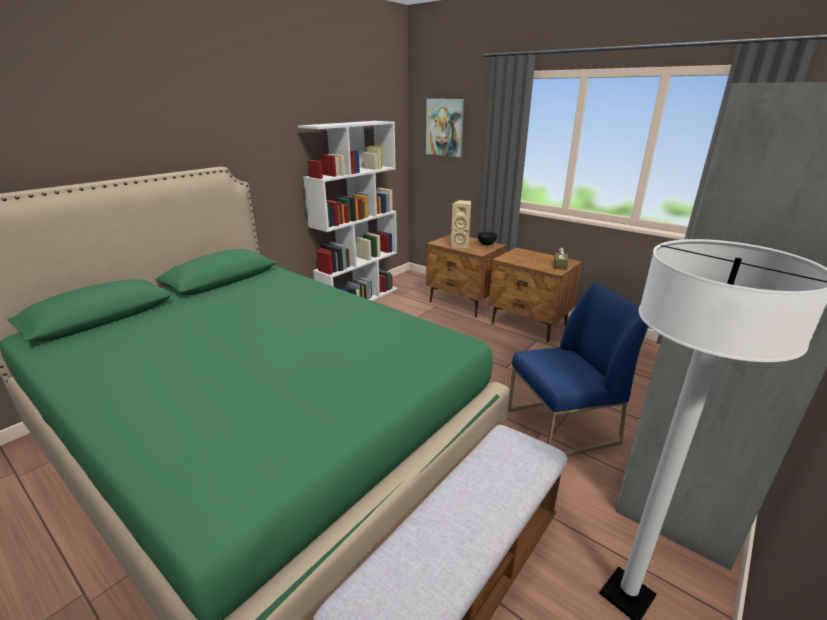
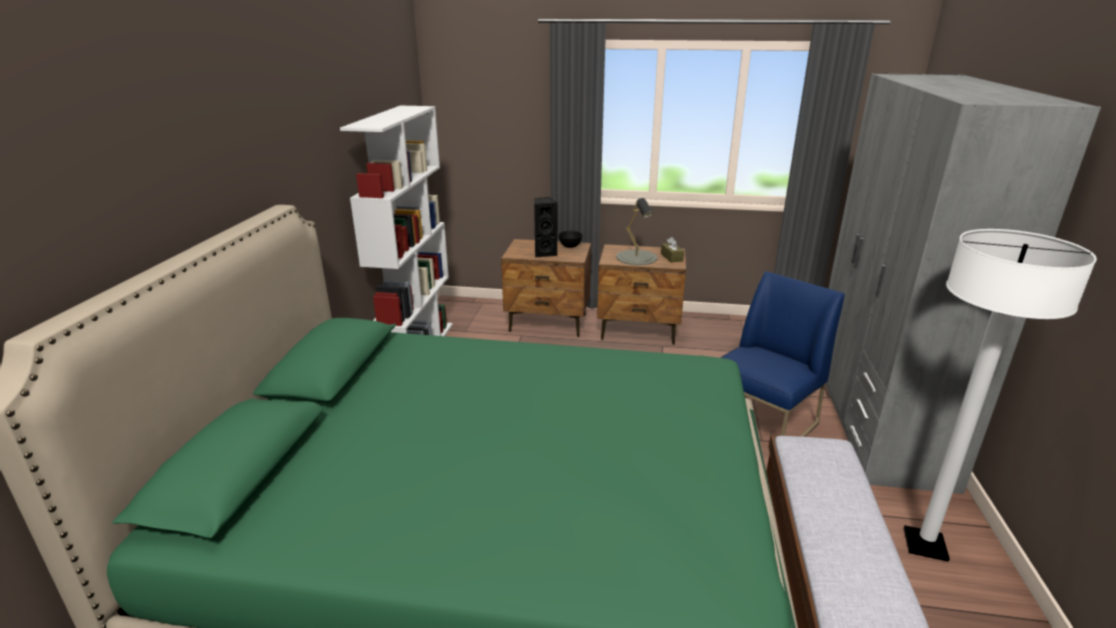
camera: 30 degrees left, 0 degrees up
picture [426,99,464,157] -> none
beige speaker [451,200,471,248] -> black speaker [534,197,558,258]
none -> grey table lamp [616,198,658,265]

